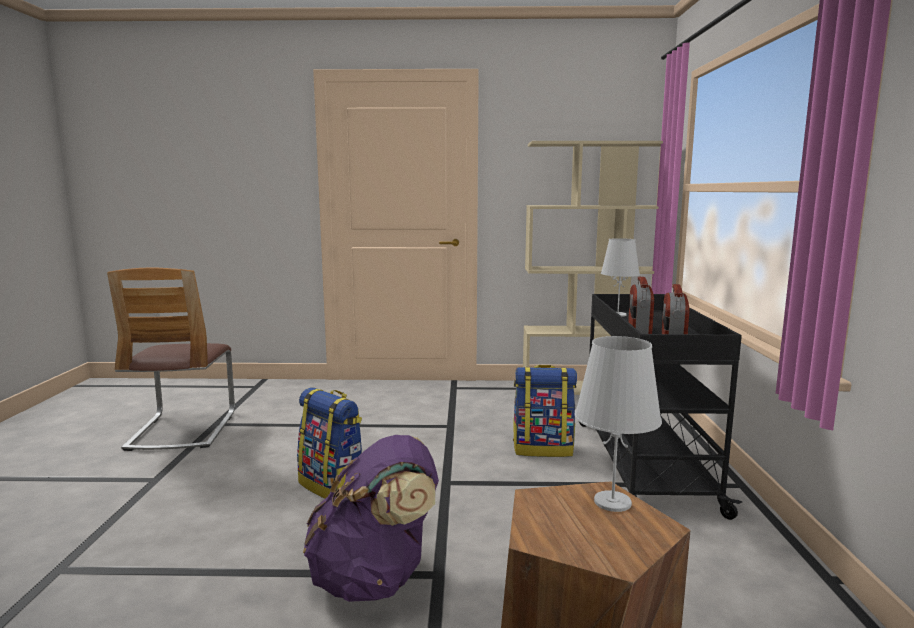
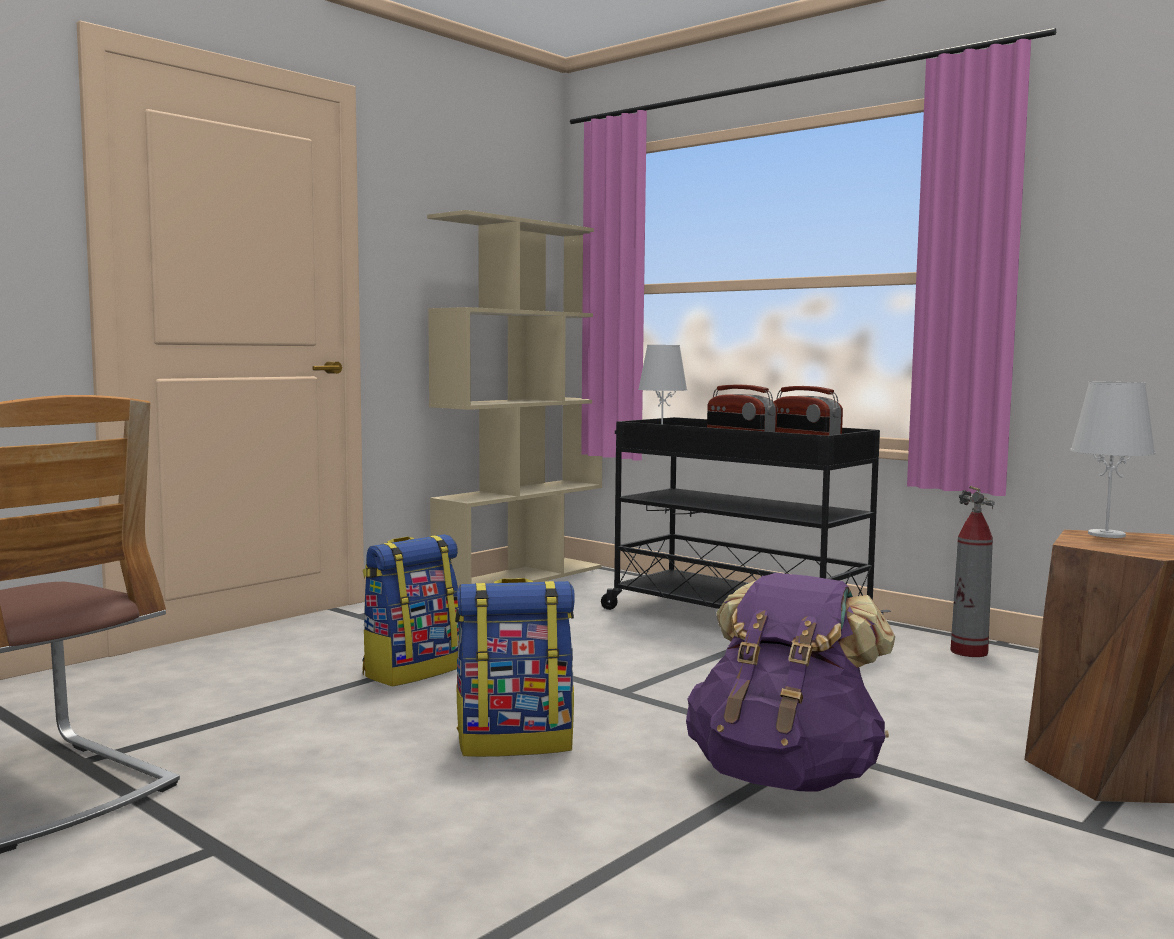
camera: 50 degrees left, 5 degrees down
backpack [513,365,577,457] -> backpack moved to [362,534,461,687]
none -> fire extinguisher [950,486,995,657]

